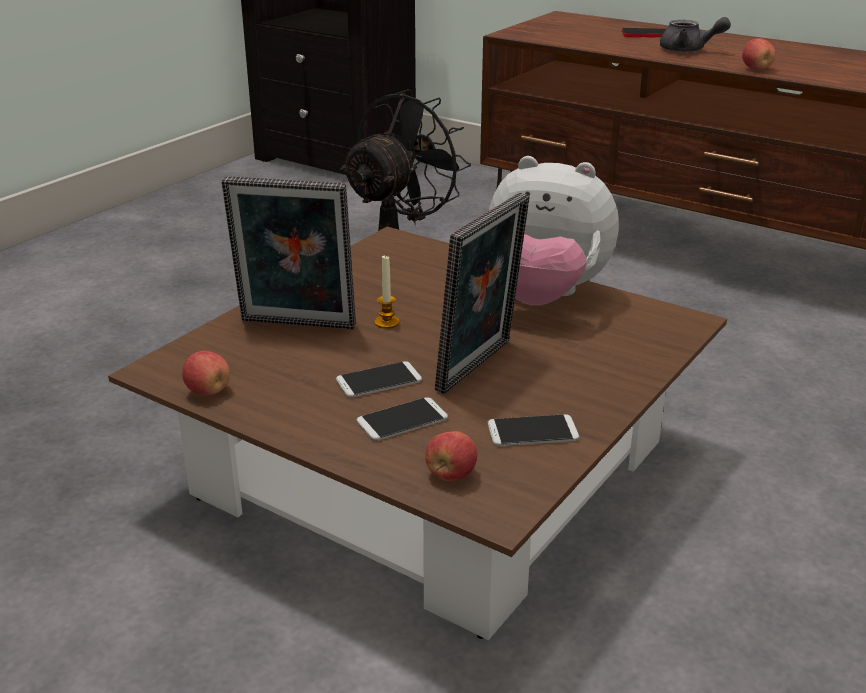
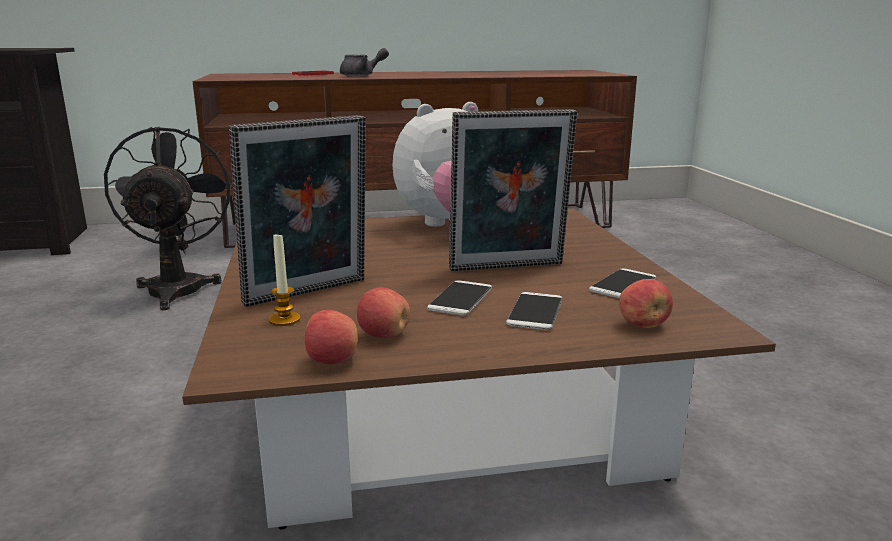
camera: 45 degrees left, 10 degrees down
candle [375,254,400,329] -> candle moved to [269,232,301,326]
picture frame [435,193,530,394] -> picture frame turned 90 degrees clockwise [449,109,577,271]
apple [742,38,776,70] -> apple moved to [357,287,410,338]

